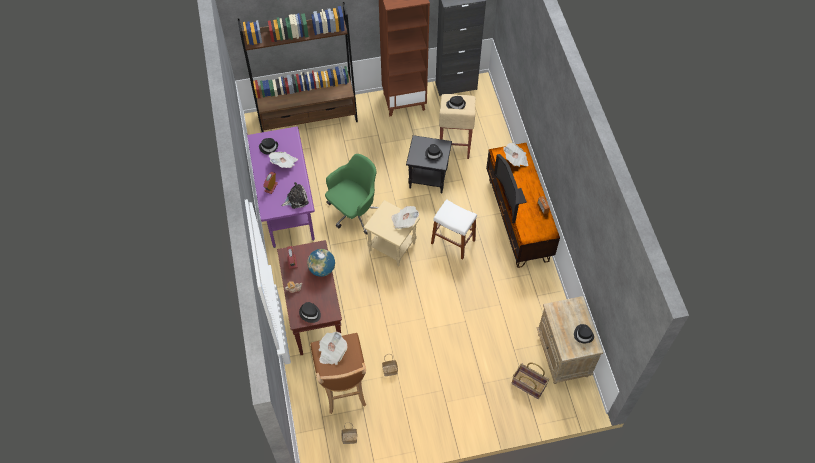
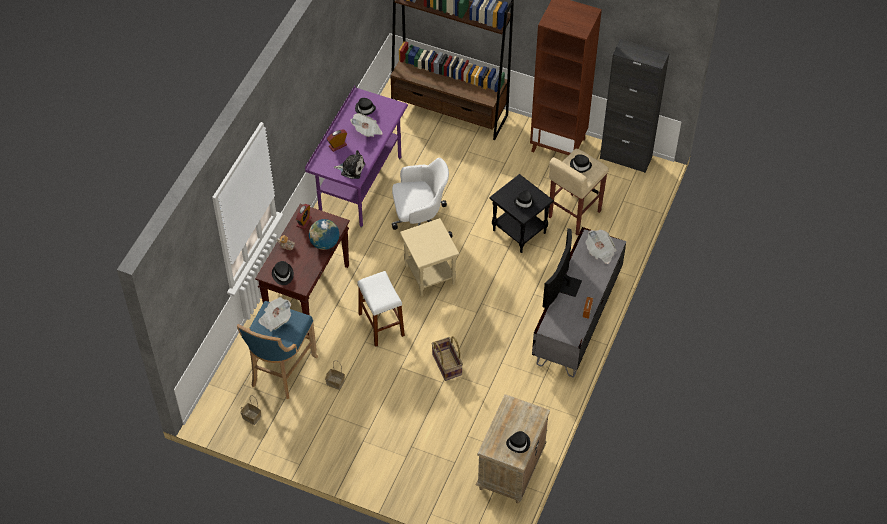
camera: 35 degrees right, 5 degrees down
brown stool [310,333,366,414] -> blue stool [237,301,318,399]
green office chair [325,154,378,235] -> white office chair [392,158,453,238]
newspaper [391,206,419,229] -> none
white stool [431,199,477,260] -> white stool moved to [358,271,405,347]
brown tv stand [486,143,560,268] -> grey tv stand [532,227,626,378]
basket [512,362,549,399] -> basket moved to [431,336,463,381]

